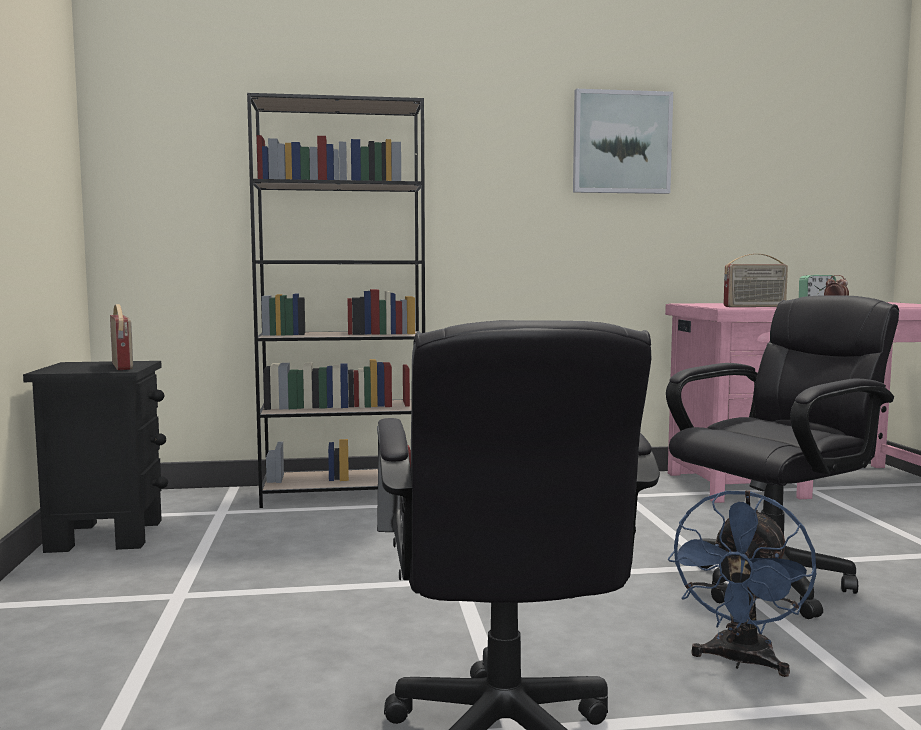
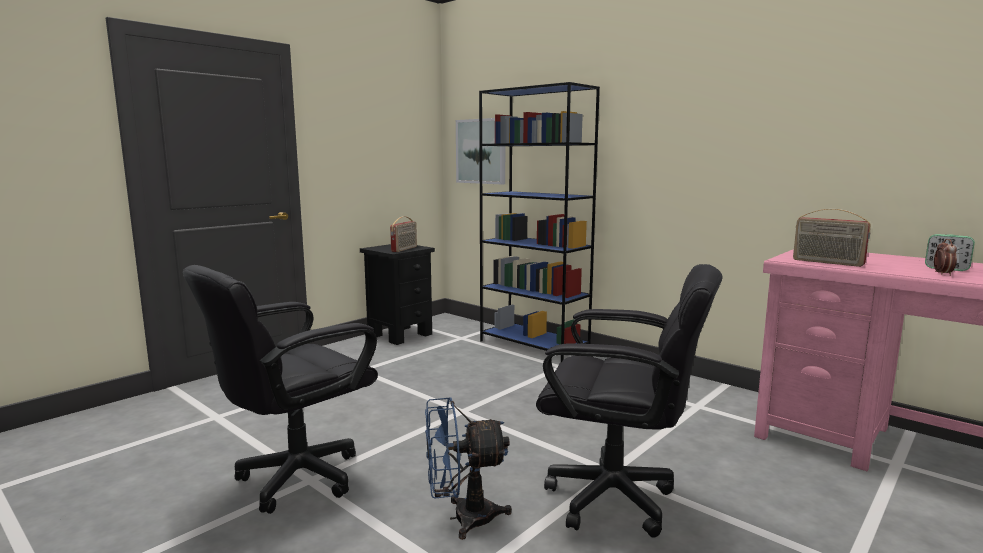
camera: 50 degrees right, 5 degrees up
beige bookcase [247,93,425,508] -> blue bookcase [479,82,600,362]
picture [573,89,673,194] -> picture moved to [456,118,505,184]

